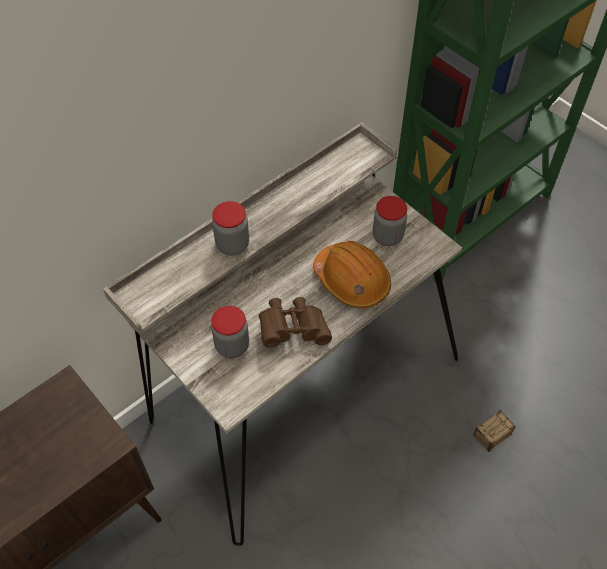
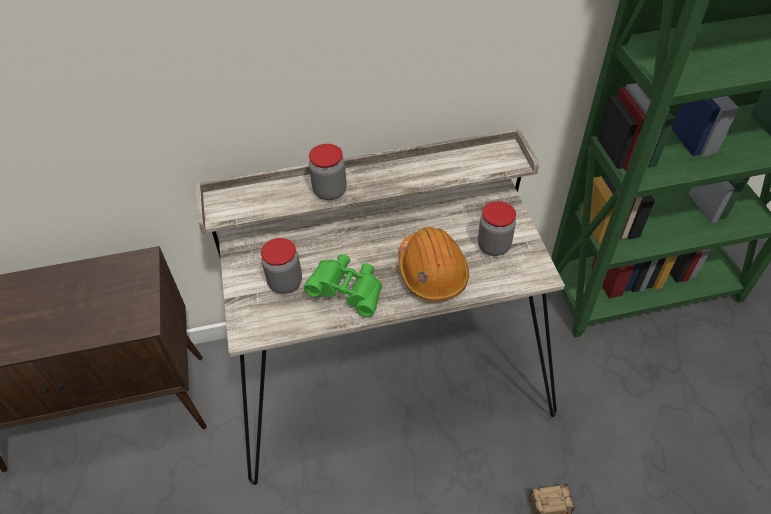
camera: 30 degrees right, 5 degrees down
brown binoculars [259,297,332,348] -> green binoculars [304,254,382,317]

